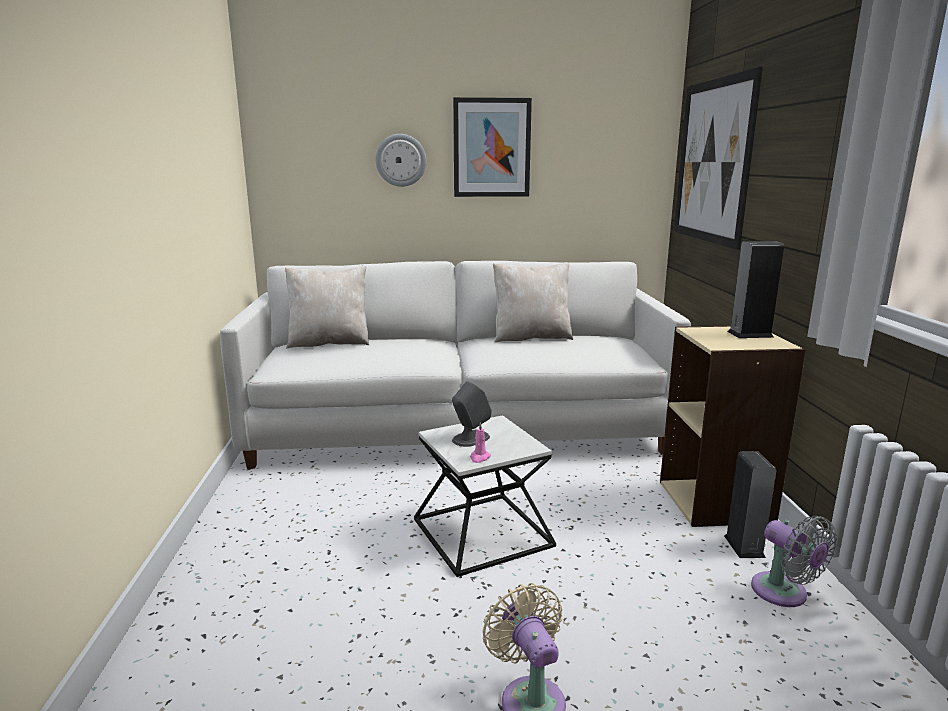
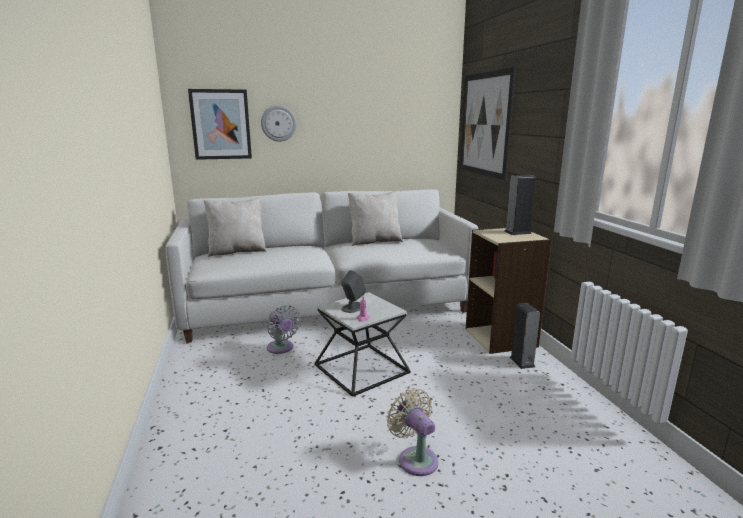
camera: 10 degrees left, 0 degrees up
picture [453,97,532,197] -> picture moved to [188,89,252,160]
grey fan [751,516,837,607] -> grey fan moved to [267,305,301,354]

